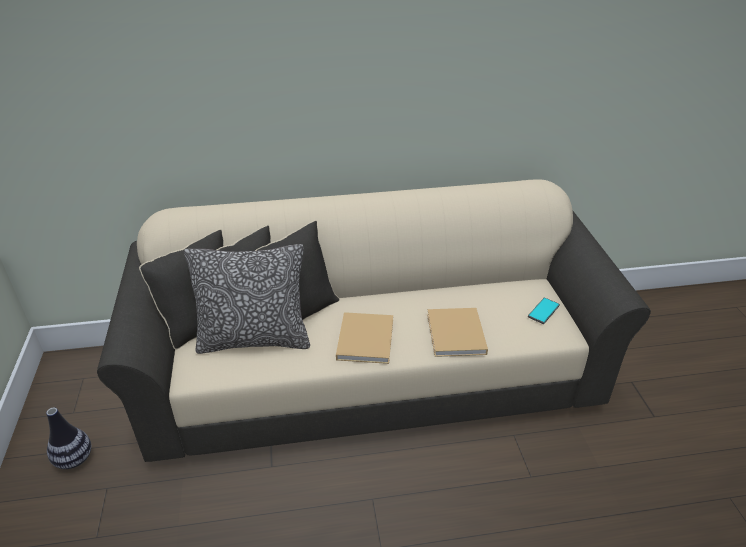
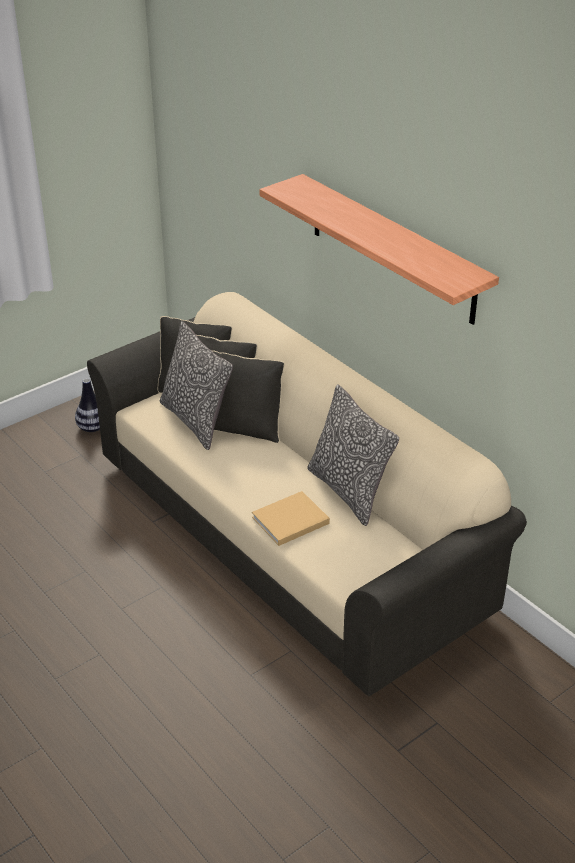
camera: 60 degrees right, 0 degrees up
beige book [336,312,393,364] -> none
phone [528,298,560,324] -> none
none -> shelf [259,174,499,325]
none -> pillow [307,384,399,526]

